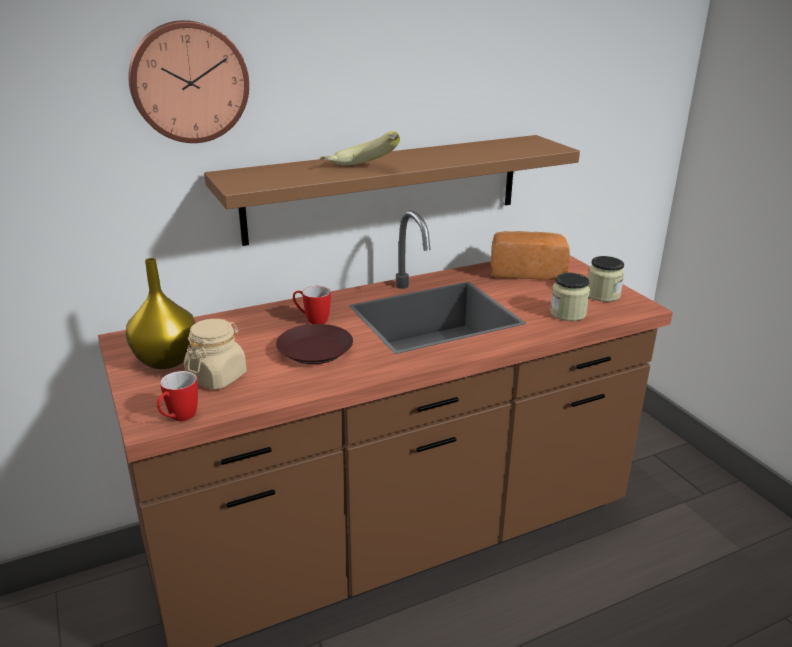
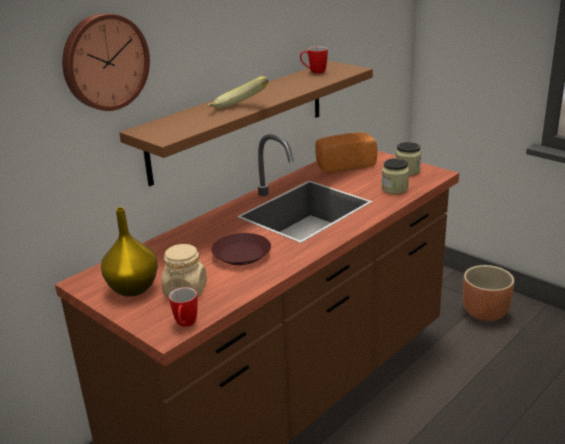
camera: 20 degrees left, 0 degrees up
mug [293,286,331,324] -> mug moved to [300,47,328,74]
none -> brown planter [463,265,514,321]

